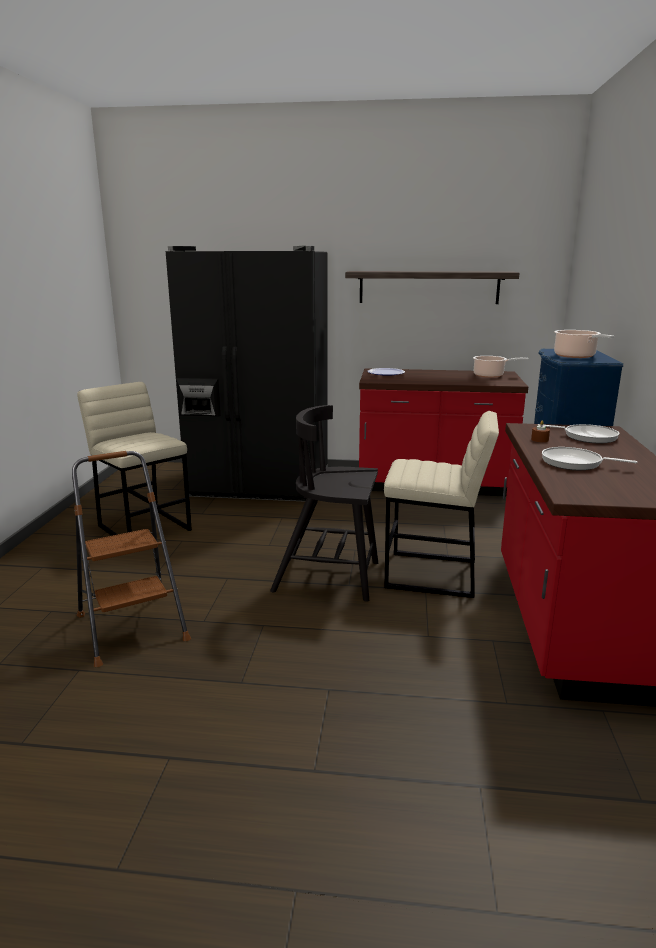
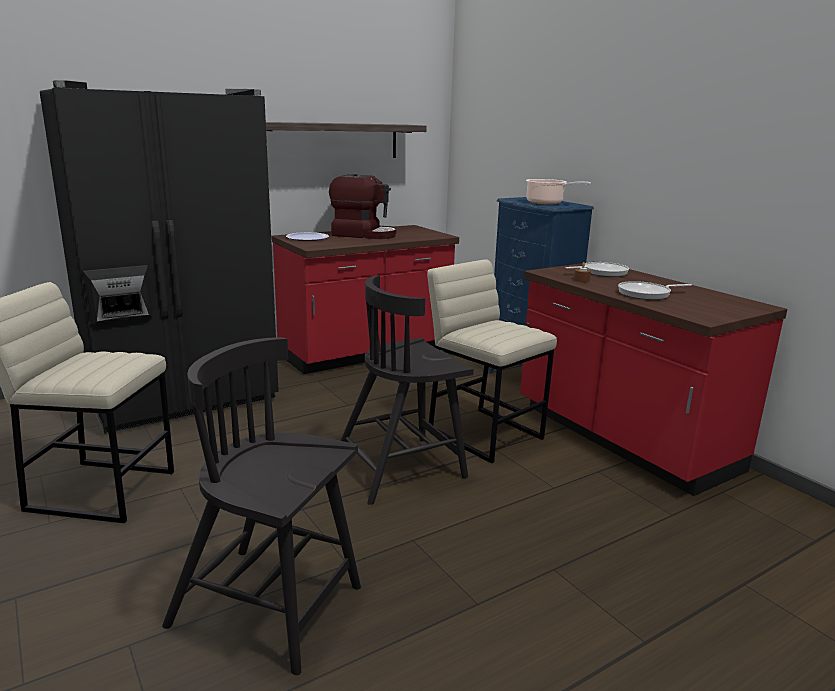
camera: 40 degrees left, 0 degrees up
brown step ladder [72,451,191,667] -> black chair [162,337,361,675]
beige chair [384,411,499,598] -> beige chair turned 105 degrees counterclockwise [427,259,557,464]
cooking pot [473,356,529,378] -> none
none -> coffee machine [329,174,397,239]

